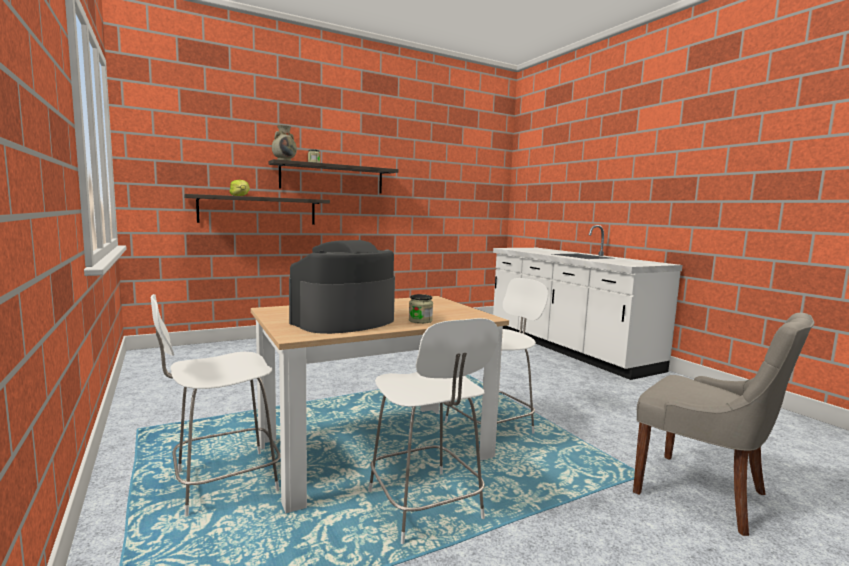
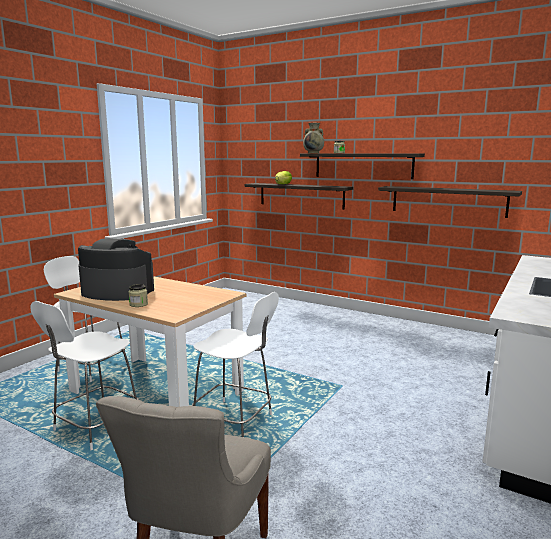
camera: 60 degrees right, 5 degrees up
none -> shelf [378,186,522,218]

